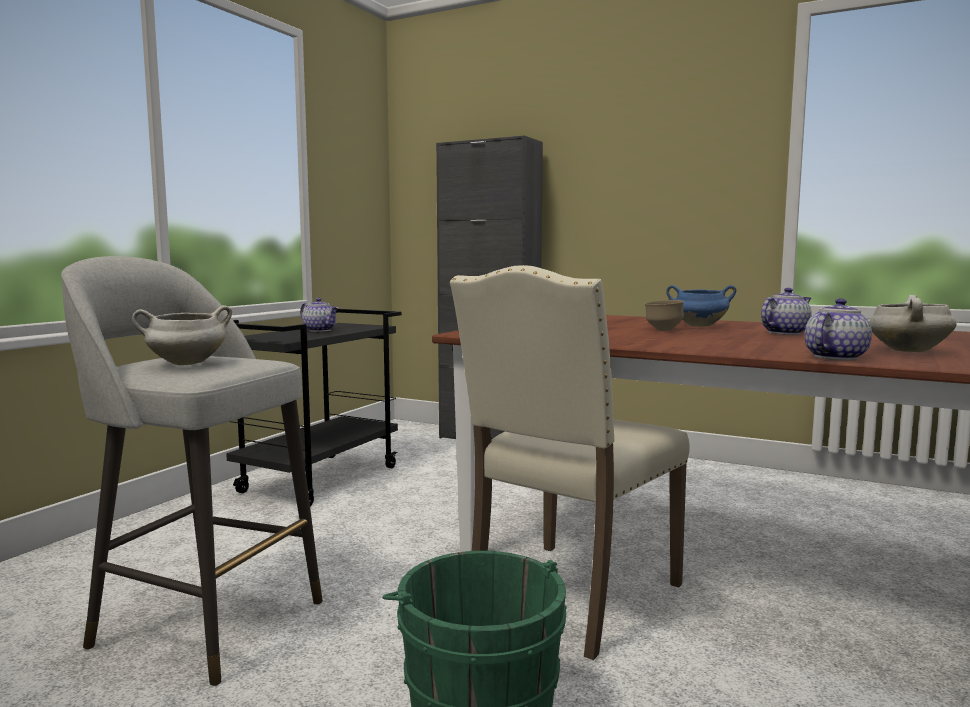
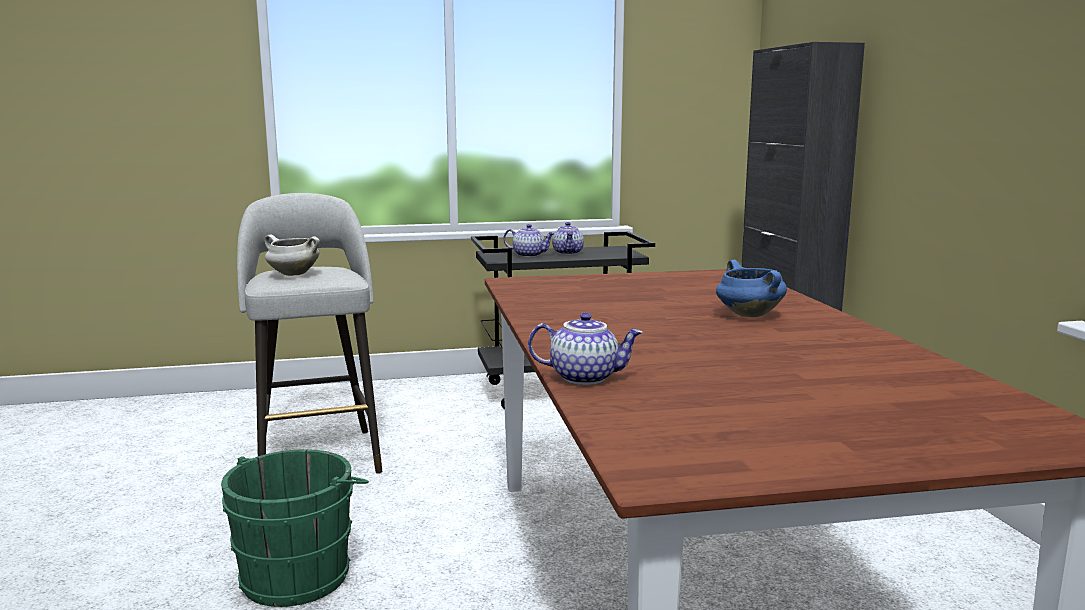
camera: 50 degrees right, 5 degrees up
beige chair [450,265,690,660] -> none
brown bowl [645,300,684,331] -> none
teapot [761,288,812,335] -> teapot moved to [503,224,555,257]
white cooking pot [869,295,956,352] -> none

